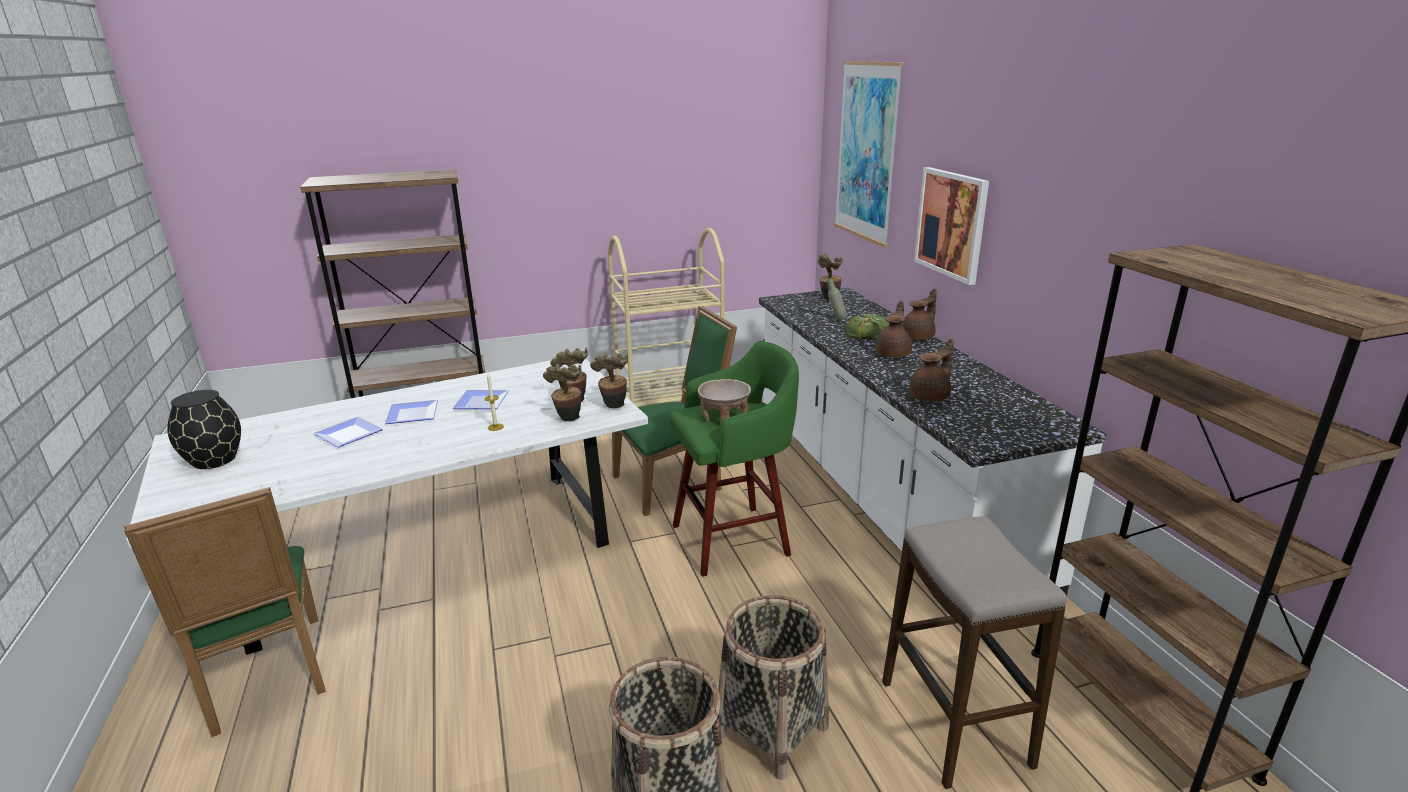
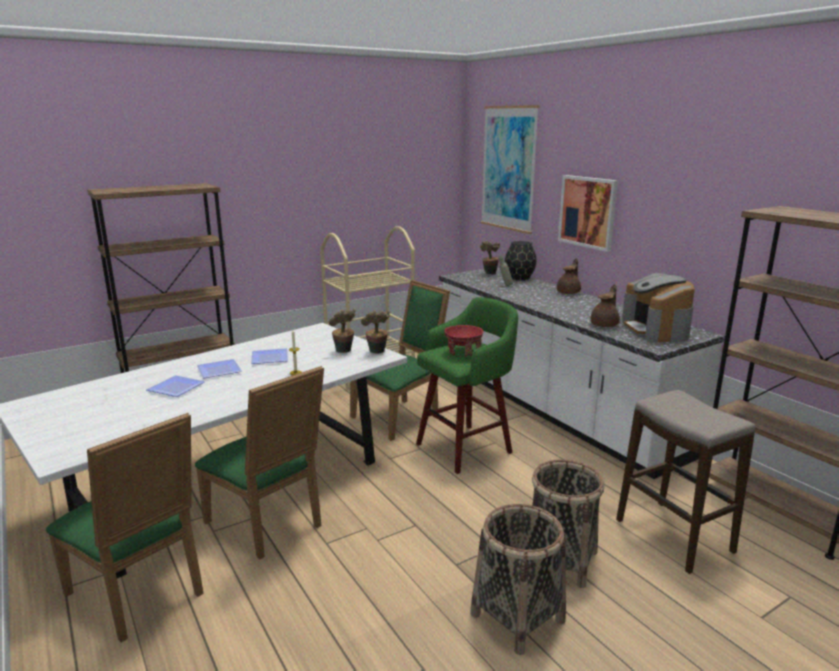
camera: 15 degrees left, 5 degrees down
black vase [168,390,241,469] -> black vase moved to [505,241,537,280]
potted plant [543,364,582,421] -> none
beige bowl [698,379,751,425] -> red bowl [445,325,484,357]
bread [844,314,889,339] -> none
brown teapot [876,301,912,358] -> none
none -> green chair [195,366,324,560]
none -> coffee machine [622,273,695,343]

